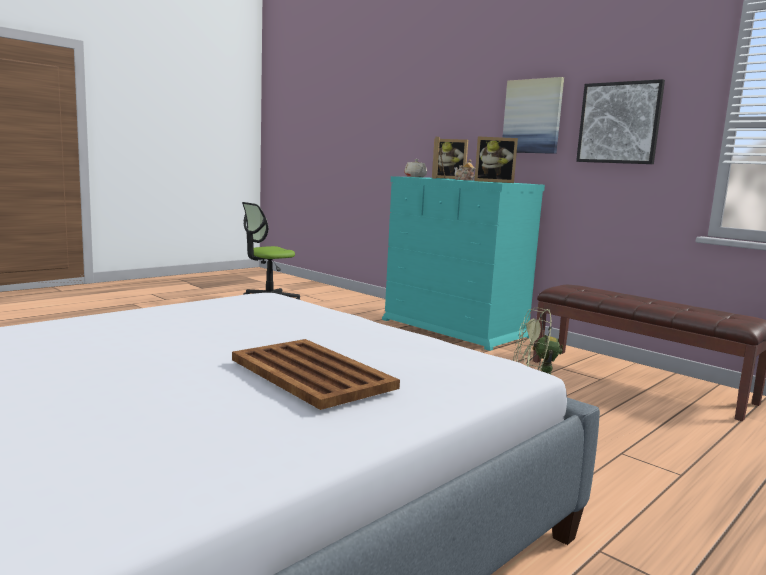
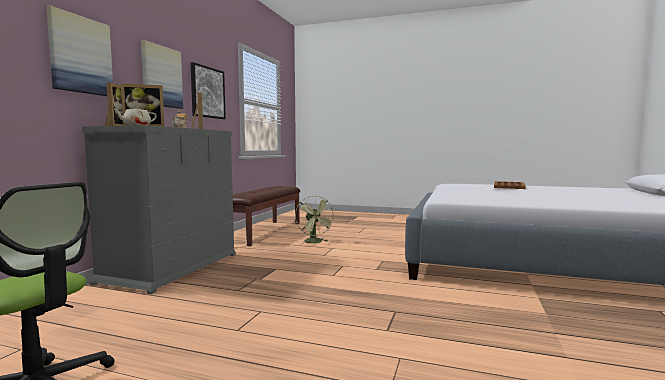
camera: 115 degrees left, 5 degrees down
turquoise dresser [382,176,545,351] -> grey dresser [82,125,236,294]
none -> picture [46,5,113,96]

